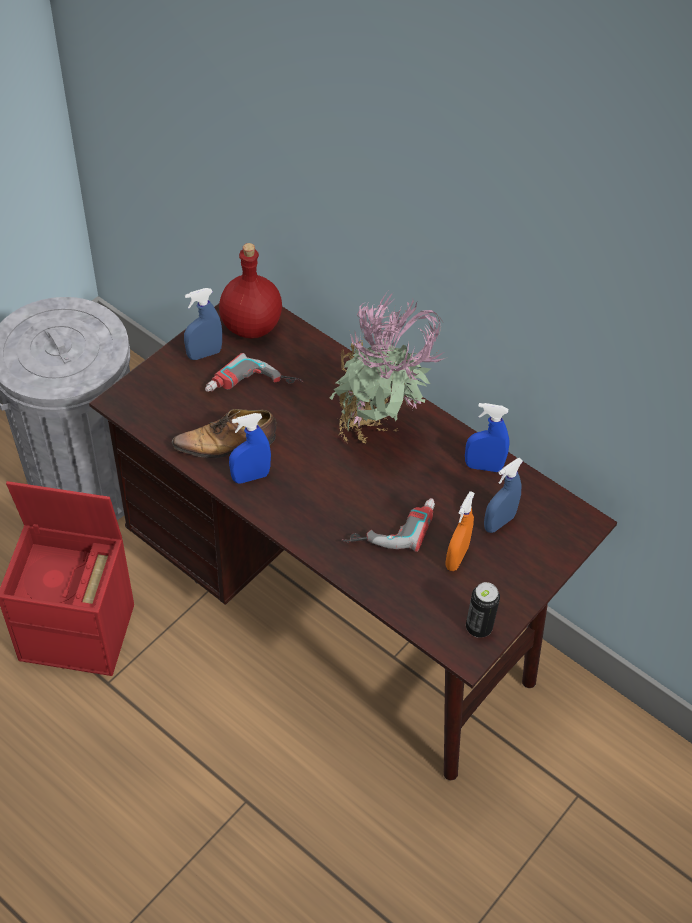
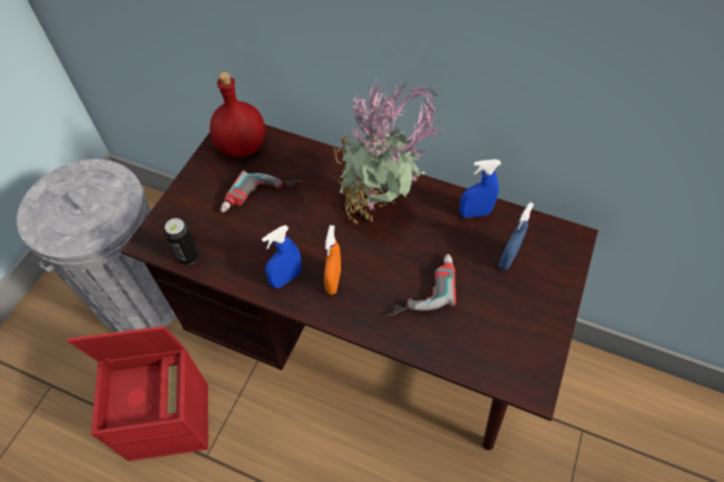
camera: 15 degrees left, 5 degrees up
shoe [172,409,277,458] -> none
blue spray bottle [184,288,222,360] -> none
orange spray bottle [445,491,475,571] -> orange spray bottle moved to [324,225,341,295]
can [466,582,500,638] -> can moved to [164,218,199,265]

